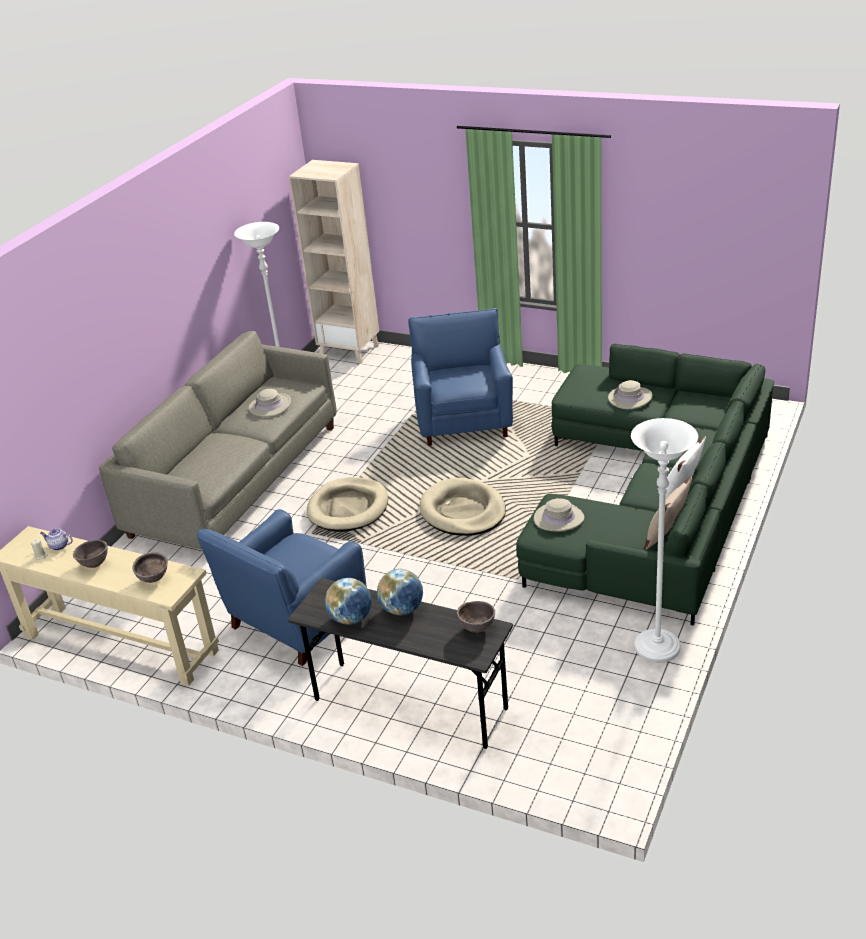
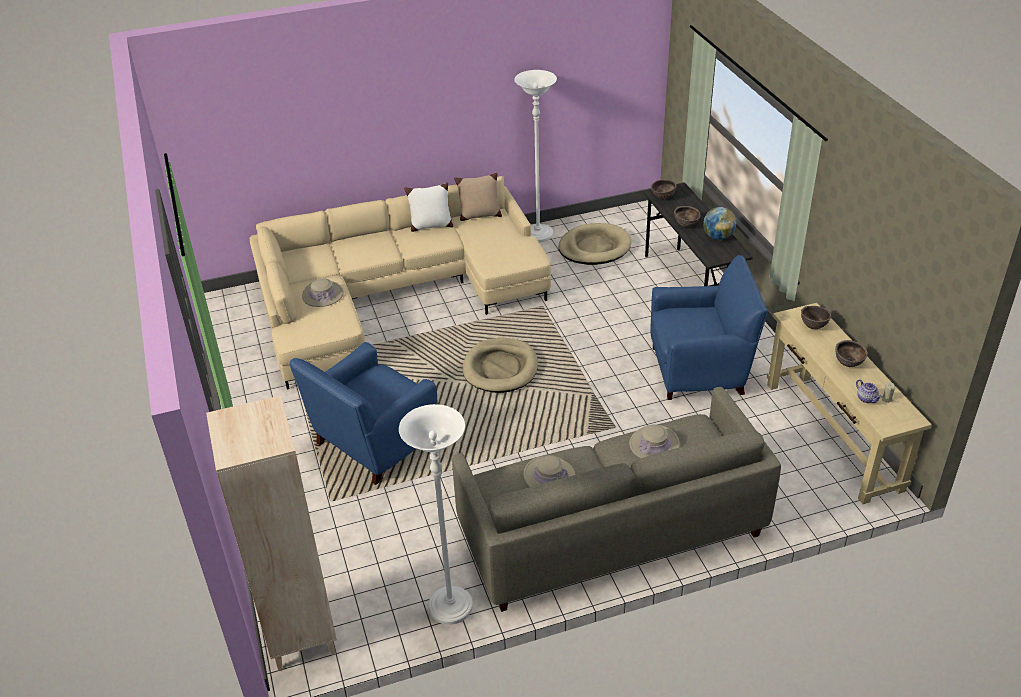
camera: 135 degrees left, 5 degrees up
beige dog bed [306,477,388,532] -> beige dog bed moved to [558,223,631,265]
globe [377,569,423,616] -> brown bowl [674,206,701,227]
green sofa [517,344,774,626] -> beige sofa [249,176,551,390]
beige hat [534,498,584,531] -> beige hat moved to [629,425,680,459]

